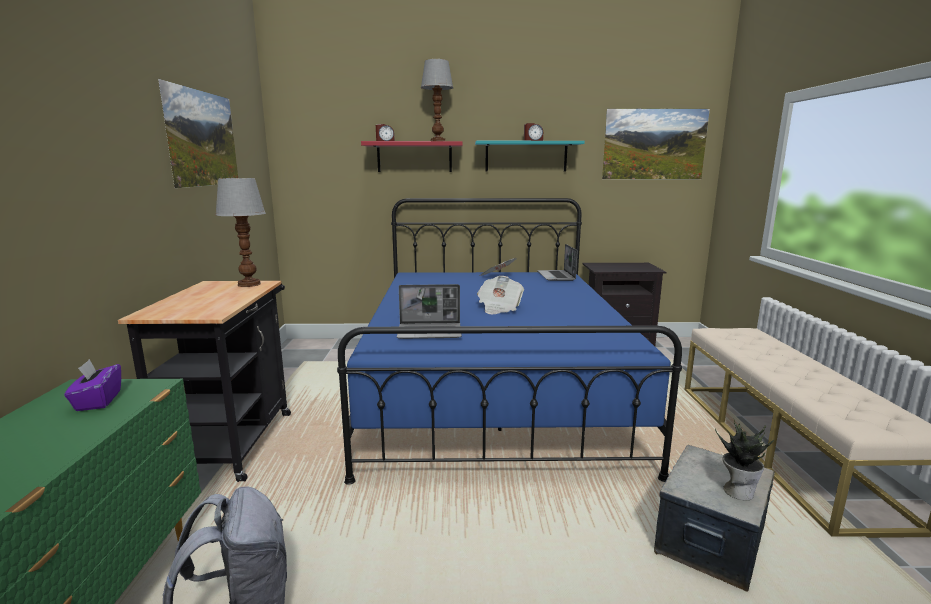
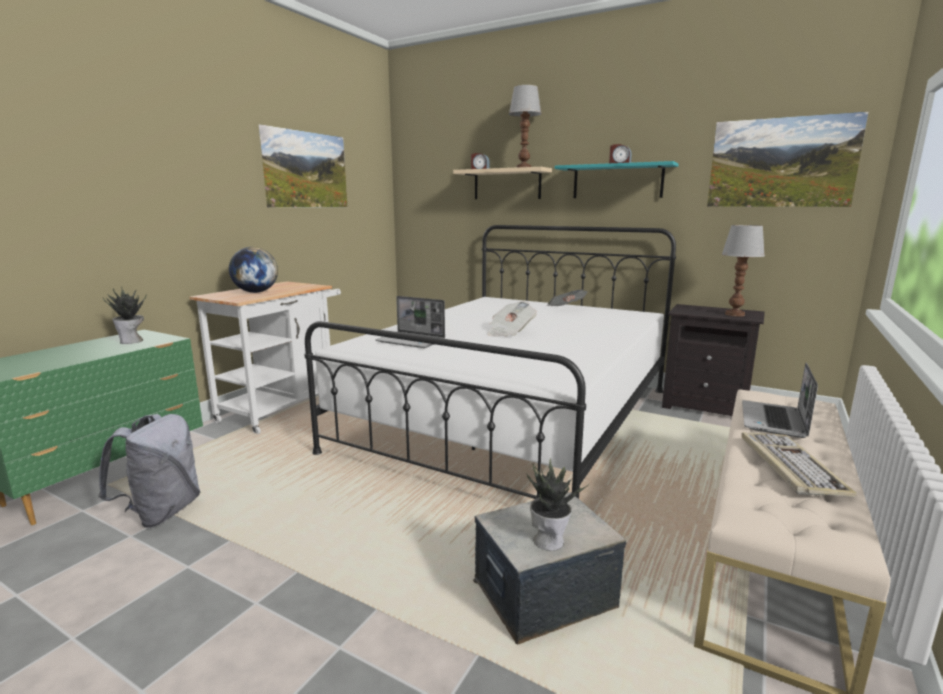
camera: 30 degrees right, 0 degrees up
purple tissue box [64,359,121,411] -> potted plant [103,286,147,344]
black cart [118,281,291,482] -> white cart [190,281,341,434]
table lamp [215,178,266,287] -> table lamp moved to [721,225,765,317]
blue bed [337,198,682,485] -> white bed [305,225,676,499]
red shelf [361,141,463,172] -> beige shelf [453,167,552,199]
laptop [537,244,577,281] -> laptop moved to [742,362,818,438]
none -> globe [229,247,278,293]
none -> keyboard [741,432,857,497]

